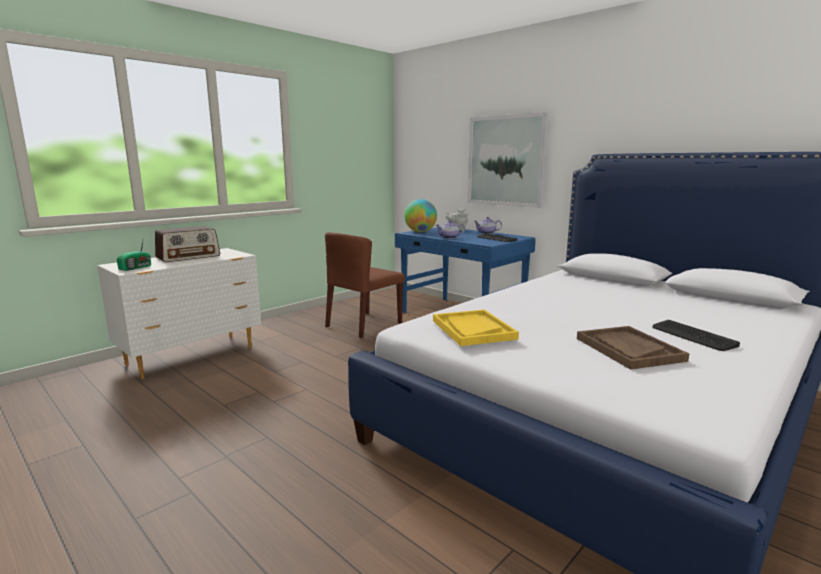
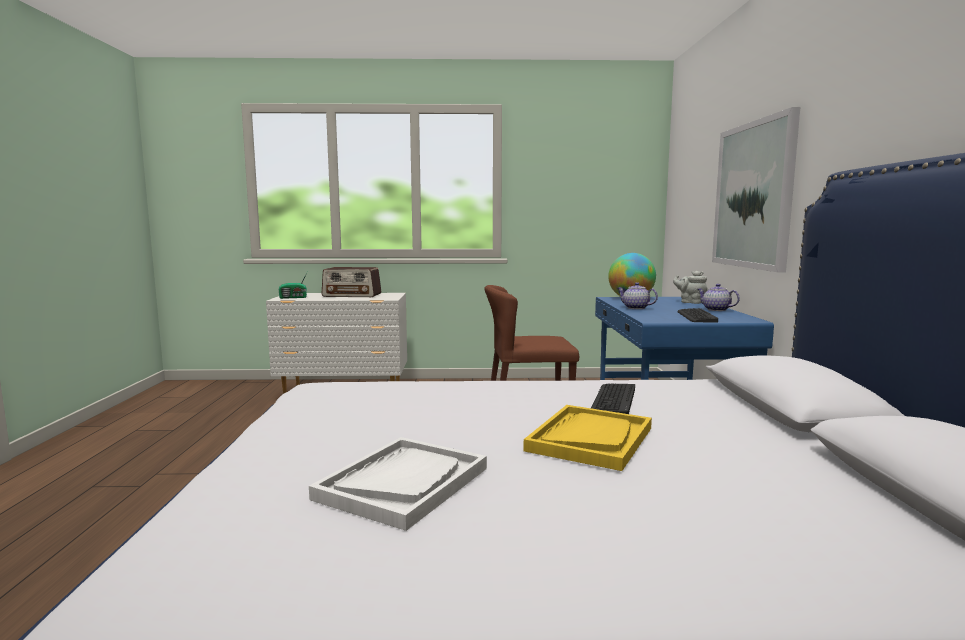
camera: 45 degrees right, 5 degrees down
yellow tray [433,309,519,346] -> yellow tray moved to [524,405,652,471]
brown tray [577,326,689,370] -> white tray [309,437,487,531]
keyboard [652,320,740,351] -> keyboard moved to [591,384,635,414]

